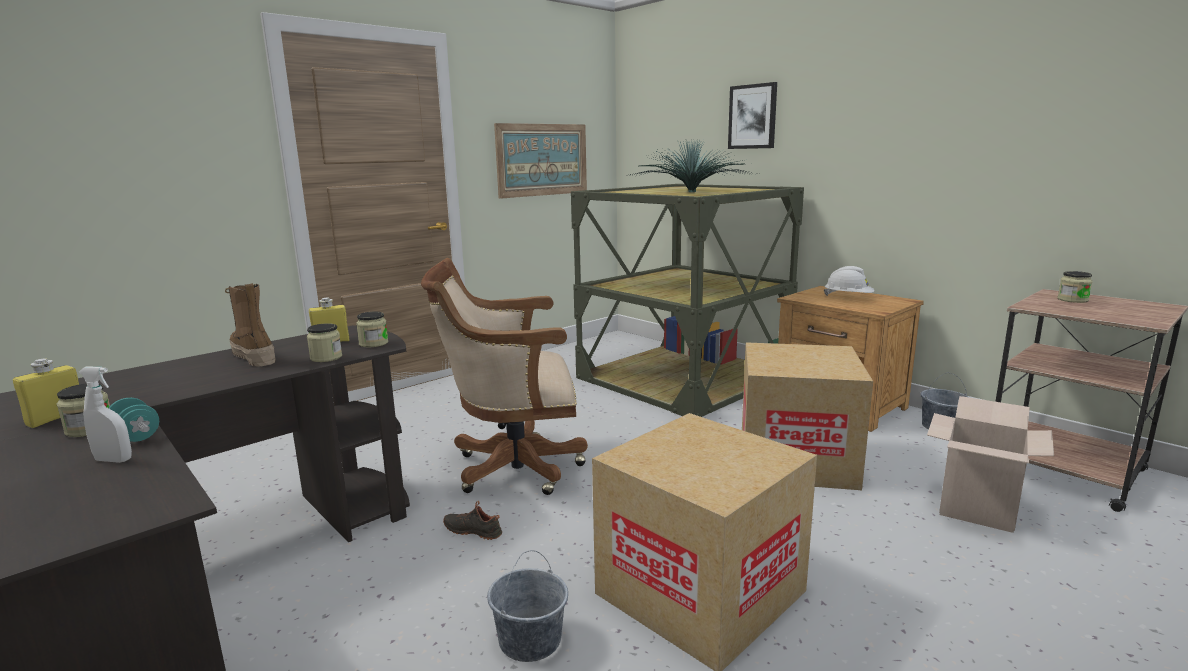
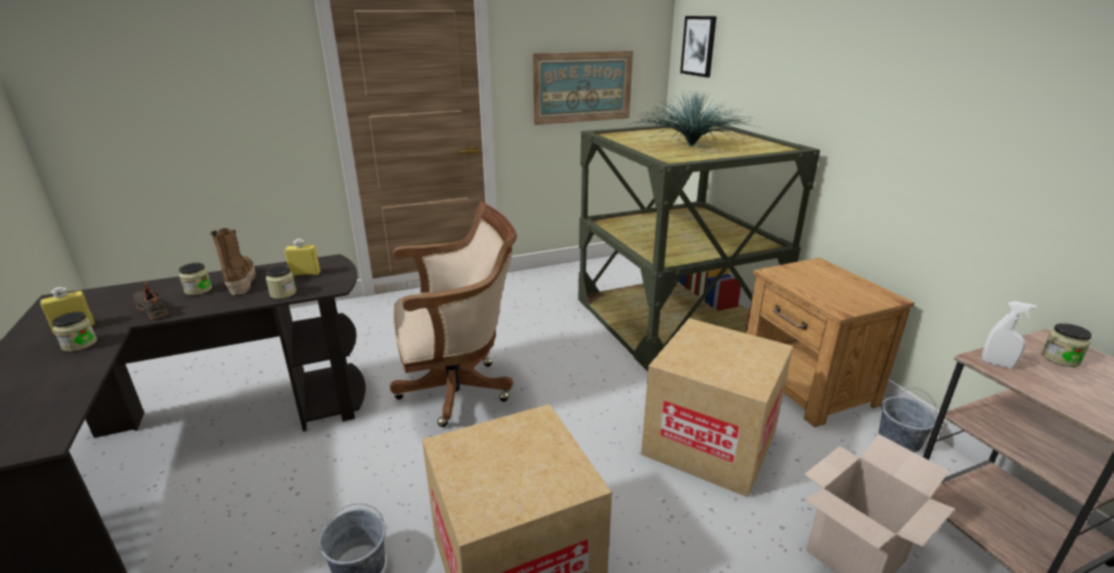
camera: 20 degrees right, 10 degrees up
white spray bottle [79,366,132,463] -> white spray bottle moved to [982,301,1037,368]
turquoise dumbbell [109,398,159,442] -> none
jar [356,312,389,347] -> jar moved to [179,263,212,295]
office chair [421,258,588,495] -> office chair turned 150 degrees clockwise [390,202,517,427]
black shoe [443,501,502,540] -> black shoe moved to [134,283,168,319]
picture [728,82,777,149] -> picture moved to [680,16,717,77]
white hard hat [824,266,874,296] -> none

